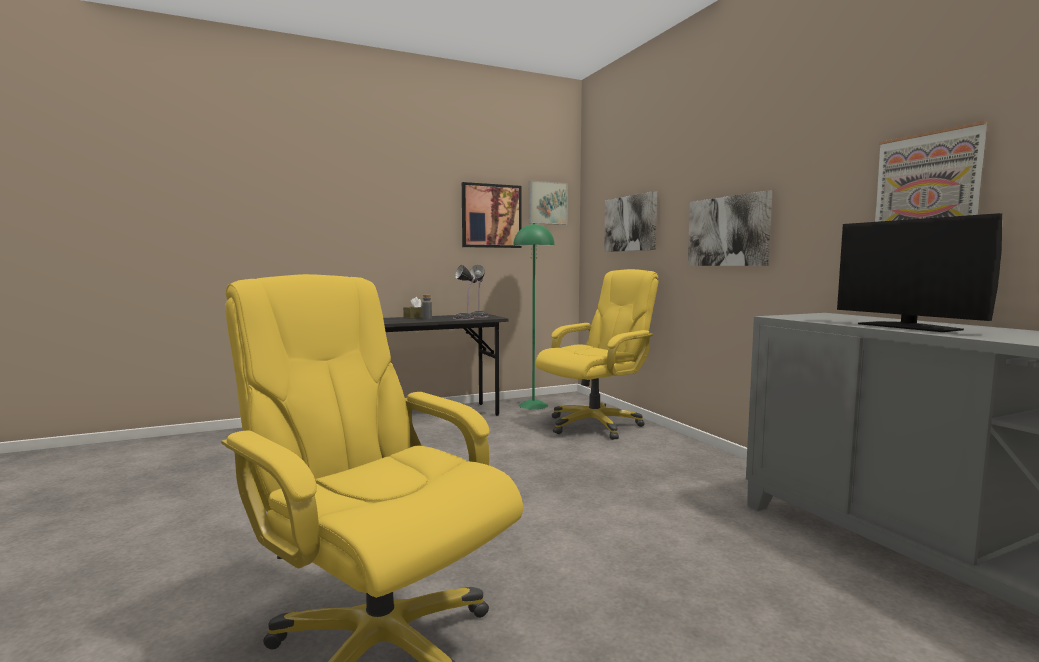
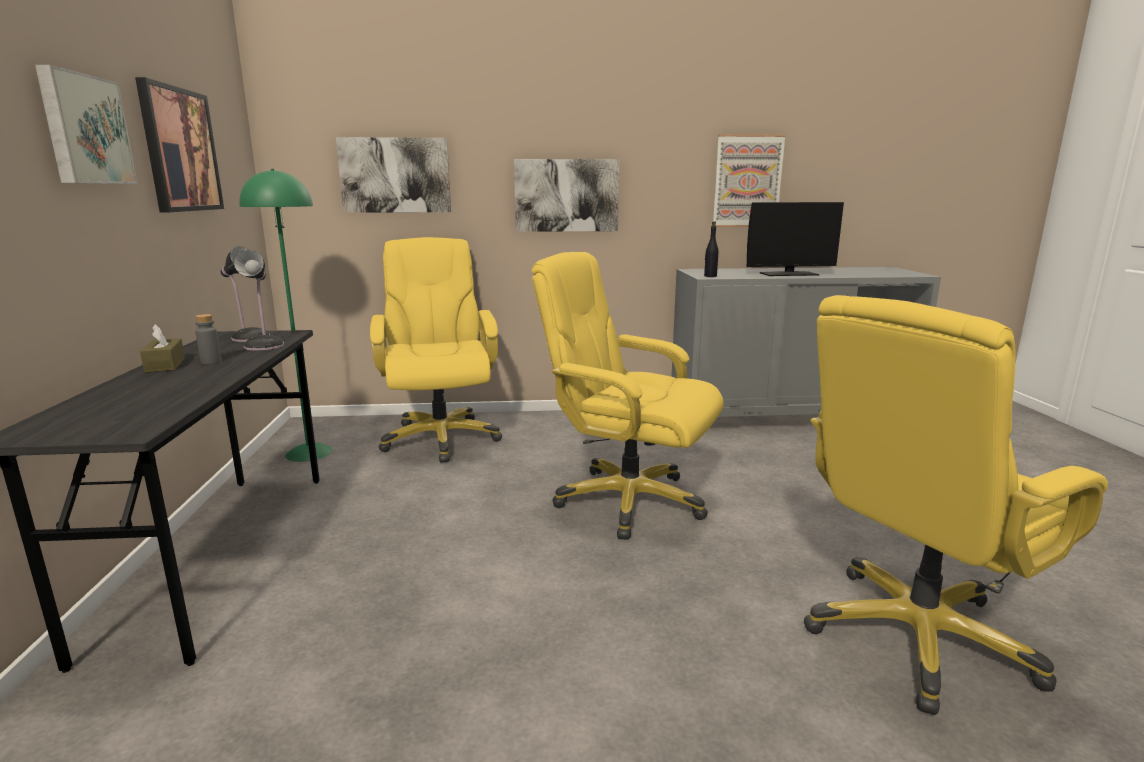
camera: 70 degrees left, 10 degrees up
picture [529,181,568,225] -> picture moved to [35,64,138,184]
none -> yellow office chair [532,252,724,540]
none -> black bottle [704,221,718,277]

